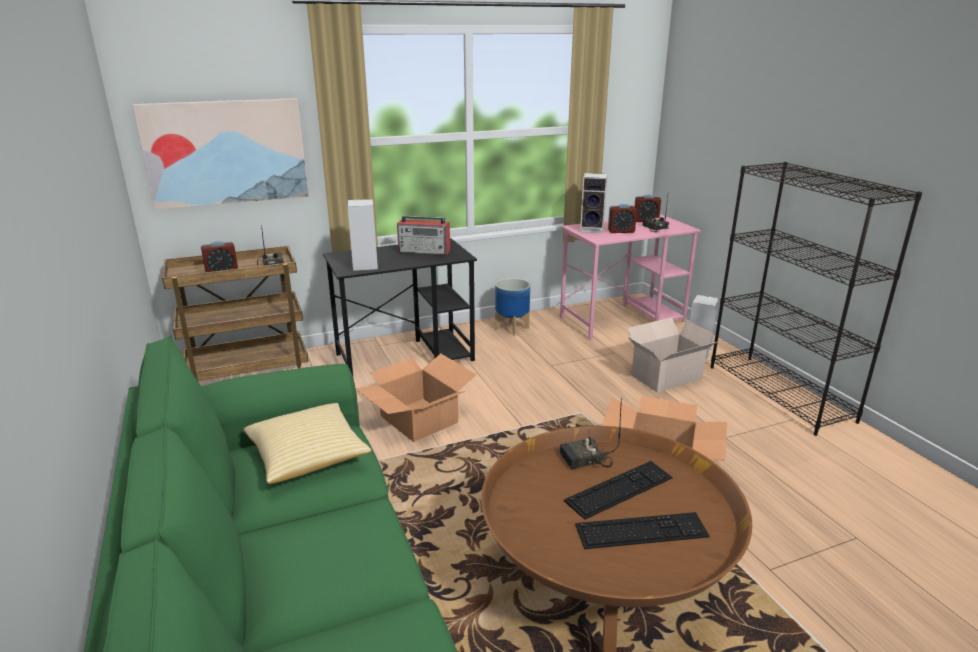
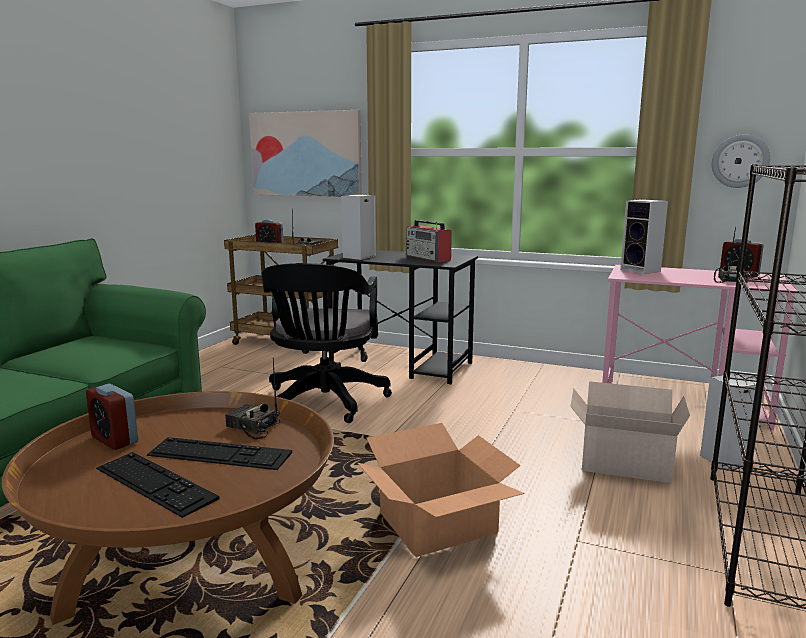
camera: 45 degrees right, 10 degrees down
pillow [243,403,371,484] -> none
cardboard box [356,354,476,442] -> black office chair [262,263,392,423]
planter [495,278,530,336] -> none
alarm clock [608,204,637,233] -> alarm clock moved to [86,384,138,450]
none -> wall clock [712,134,770,188]

